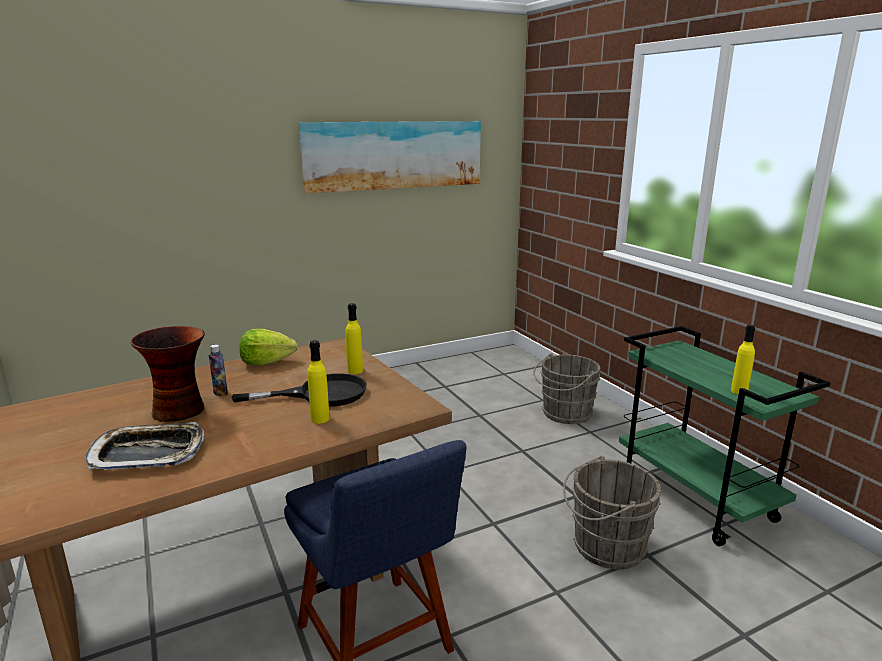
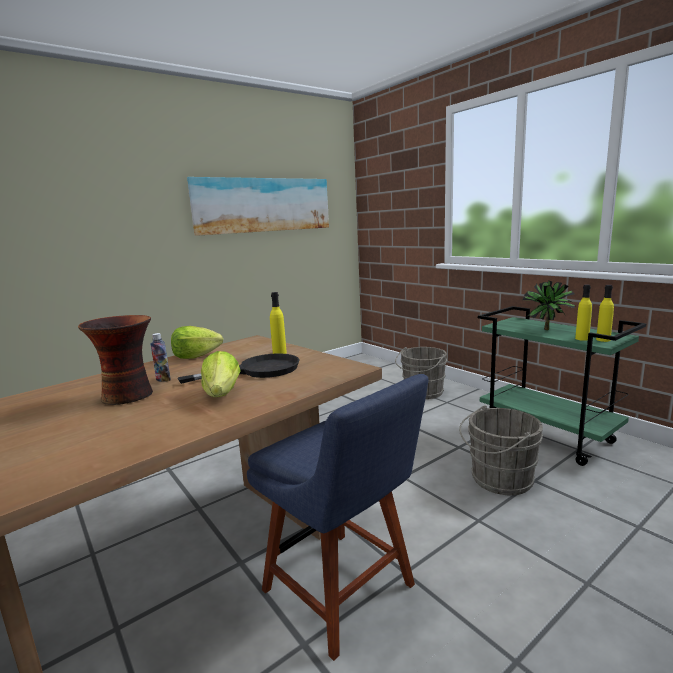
camera: 10 degrees left, 5 degrees down
tray [86,422,204,470] -> none
yellow bottle [307,340,330,424] -> yellow bottle moved to [596,285,614,342]
none -> lettuce [201,351,241,397]
none -> potted plant [522,280,575,330]

